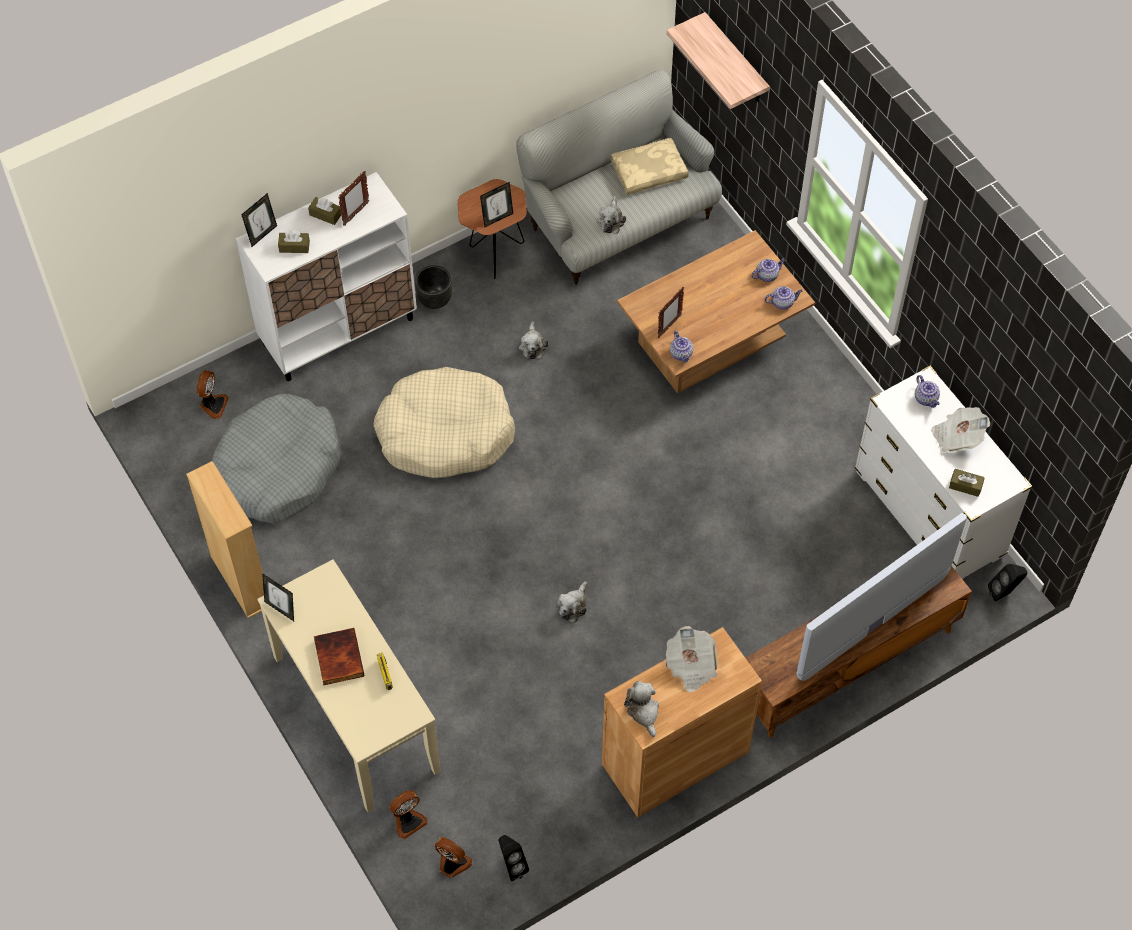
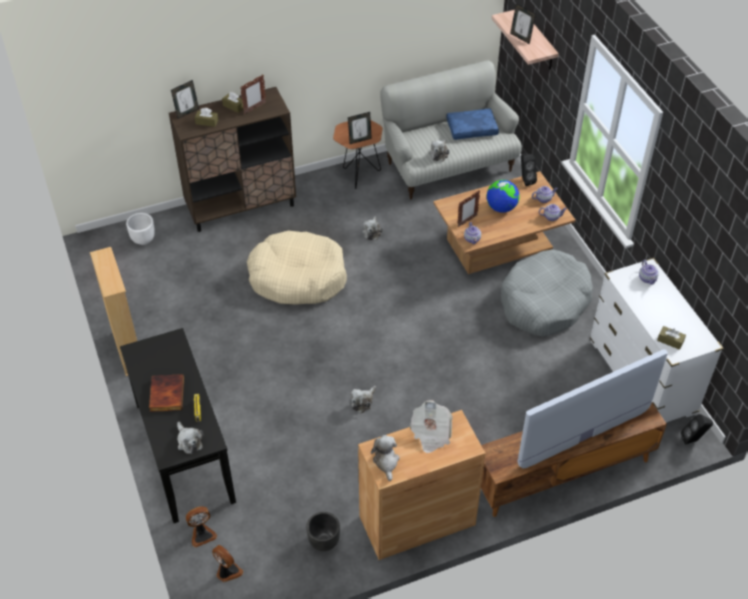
camera: 10 degrees right, 10 degrees down
fan [197,370,229,419] -> white planter [126,213,155,245]
grey dog bed [212,393,342,523] -> grey dog bed moved to [501,250,593,337]
white cabinet [236,172,417,381] -> brown cabinet [169,87,296,232]
beige console table [258,559,441,812] -> black console table [120,328,236,523]
picture frame [262,573,294,621] -> picture frame moved to [510,3,536,44]
black planter [415,265,452,309] -> black planter moved to [306,512,340,551]
black speaker [498,835,529,881] -> black speaker moved to [521,153,537,186]
beige pillow [610,138,689,195] -> blue pillow [446,109,499,140]
newspaper [931,407,990,452] -> none
none -> plush toy [177,422,203,454]
none -> globe [487,180,520,213]

